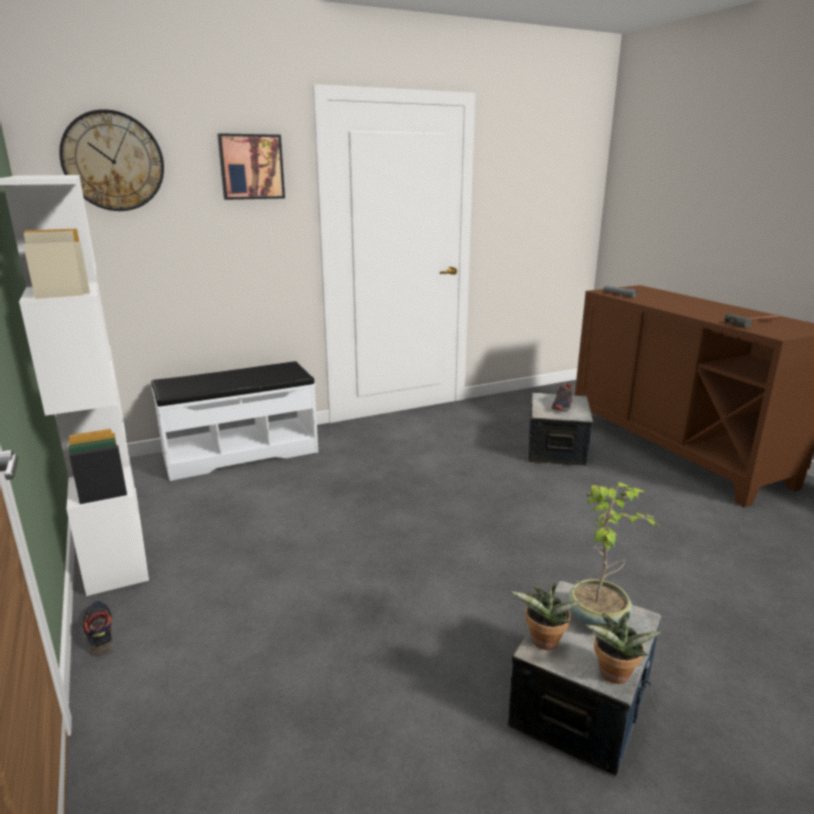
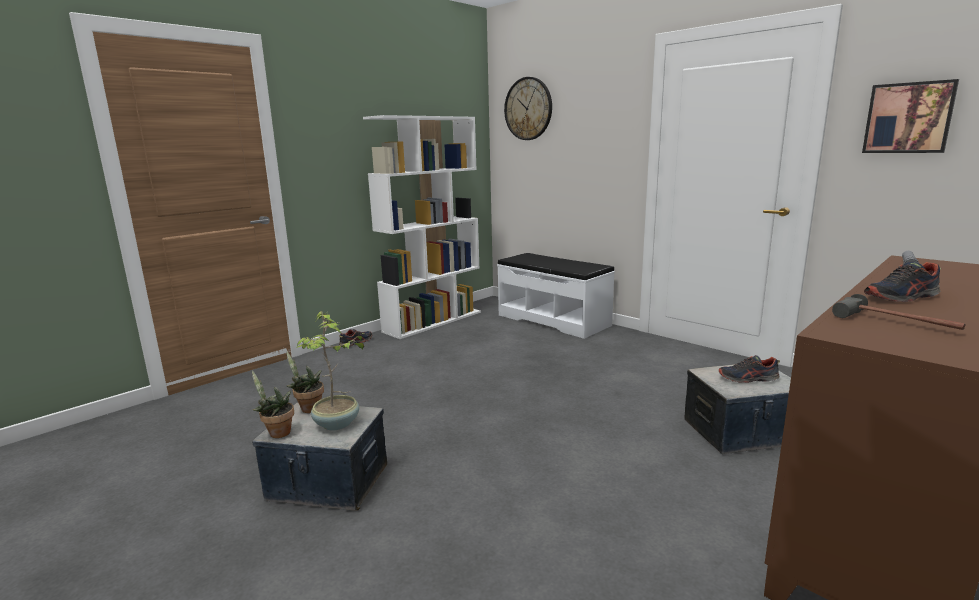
camera: 70 degrees right, 5 degrees down
picture [217,133,285,200] -> picture moved to [862,79,959,153]
none -> shoe [864,262,941,302]

